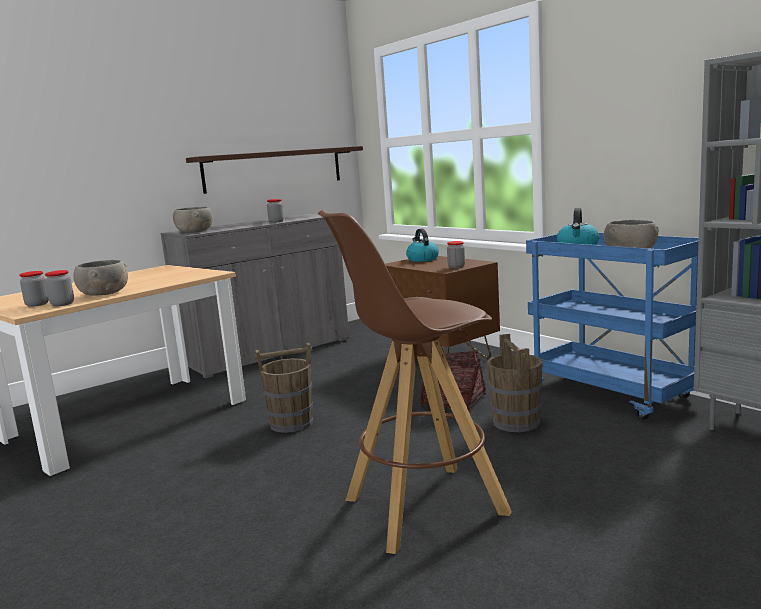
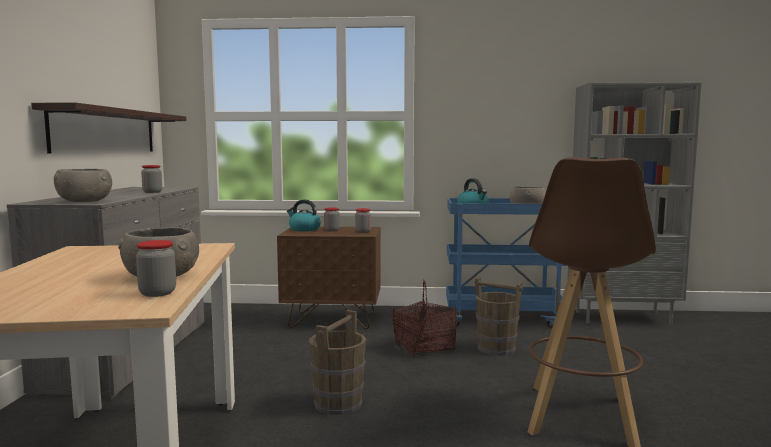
camera: 50 degrees left, 5 degrees down
jar [19,271,49,307] -> jar moved to [324,207,340,232]

